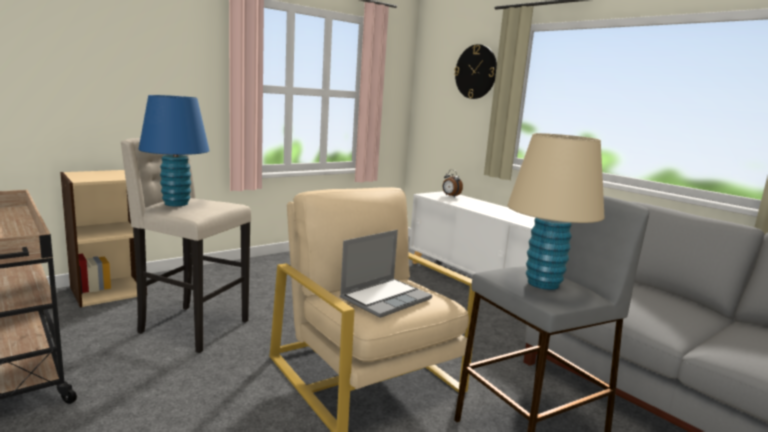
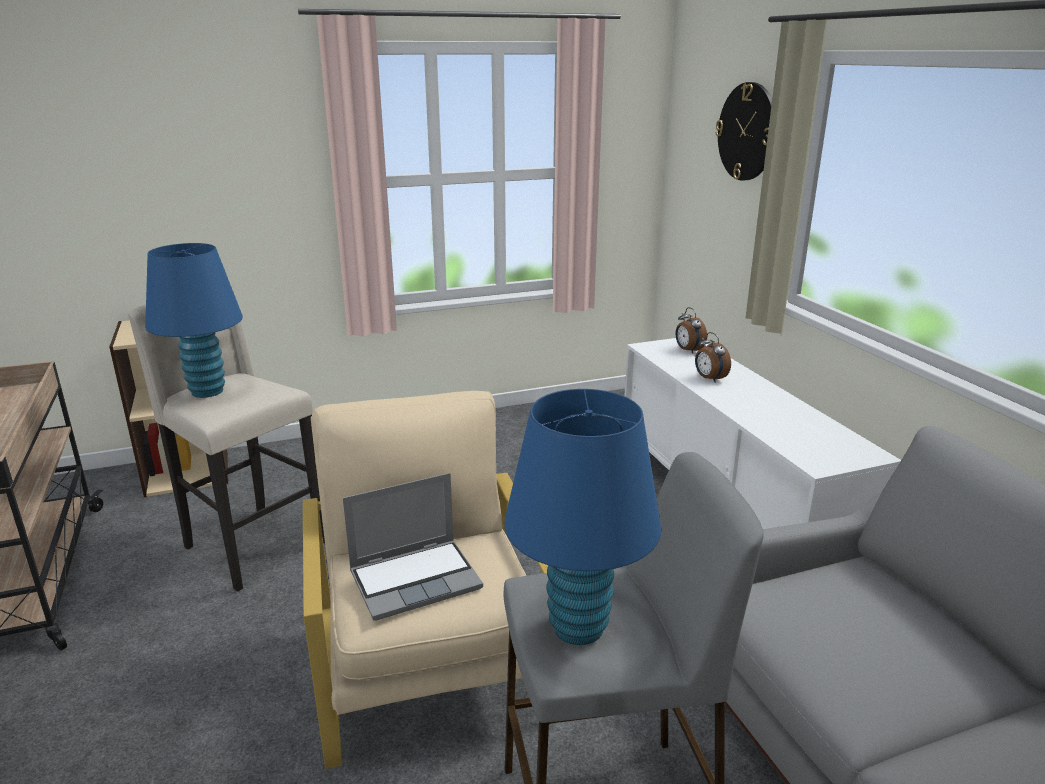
camera: 20 degrees right, 10 degrees up
beige table lamp [508,133,605,290] -> blue table lamp [504,389,661,645]
none -> alarm clock [695,332,731,383]

